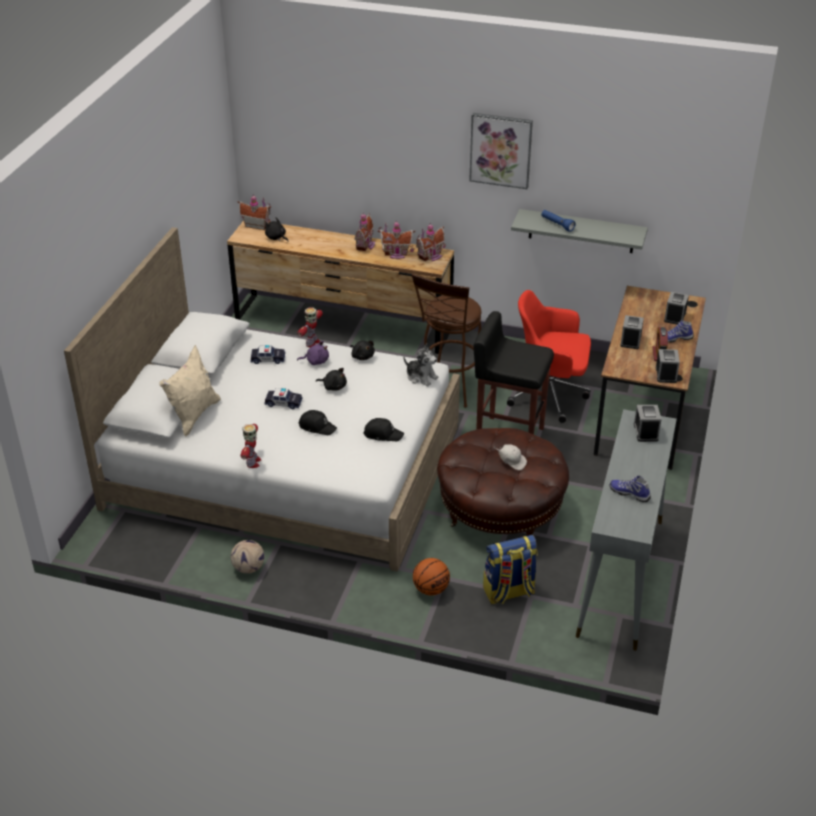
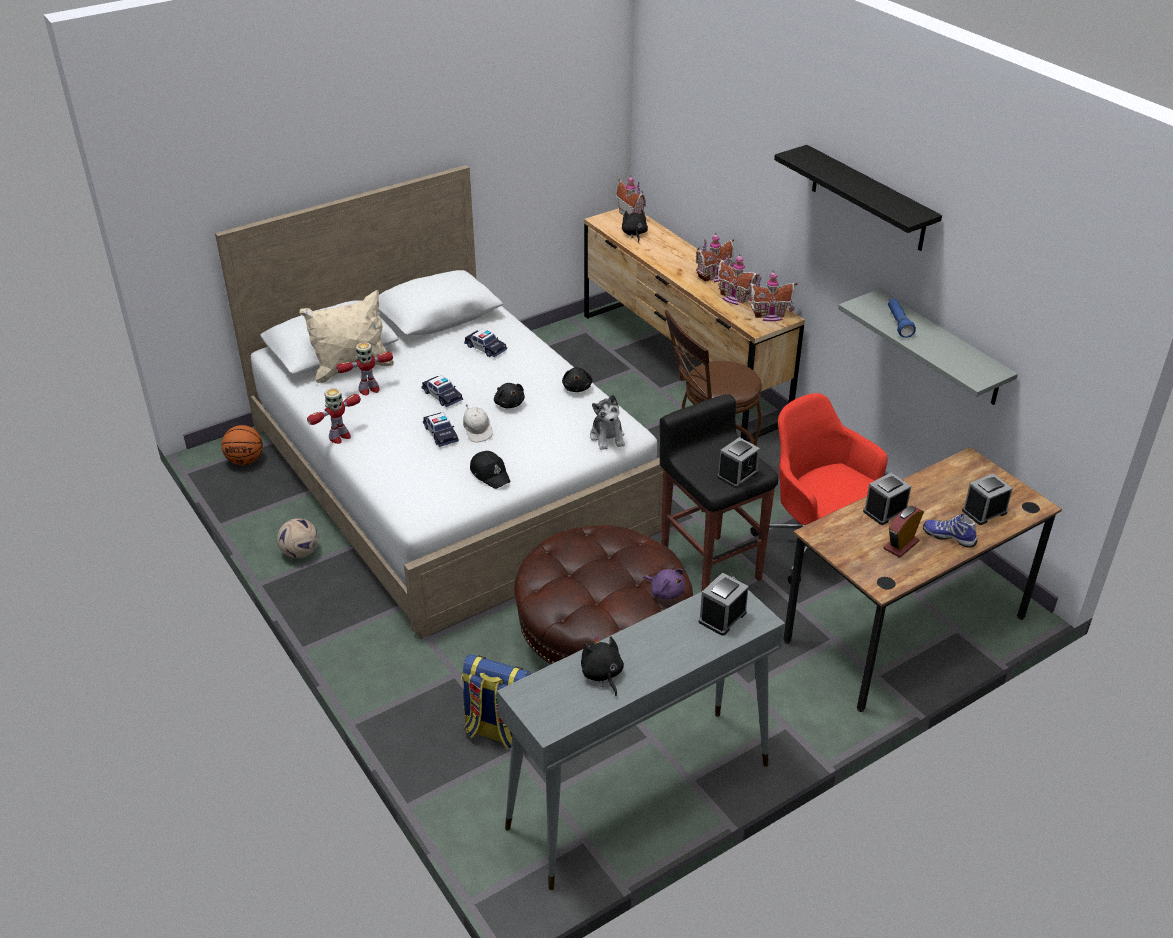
camera: 40 degrees right, 0 degrees up
toy robot [297,308,323,347] -> toy robot moved to [336,342,393,396]
purple plush toy [297,341,329,365] -> purple plush toy moved to [643,569,685,600]
black cap [298,410,337,435] -> toy car [423,412,459,447]
basketball [413,558,450,596] -> basketball moved to [221,425,263,465]
picture [469,113,533,189] -> black shelf [774,145,942,251]
white cap [494,444,527,470] -> white cap moved to [463,405,493,443]
shoe [610,476,651,502] -> black plush toy [581,635,624,696]
alarm clock [656,349,680,383] -> alarm clock moved to [717,437,760,488]

